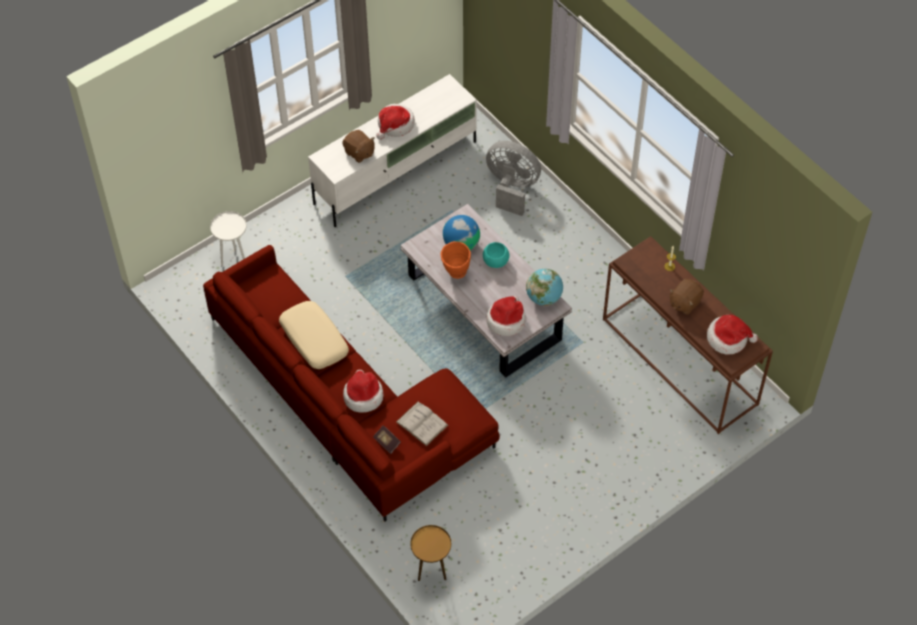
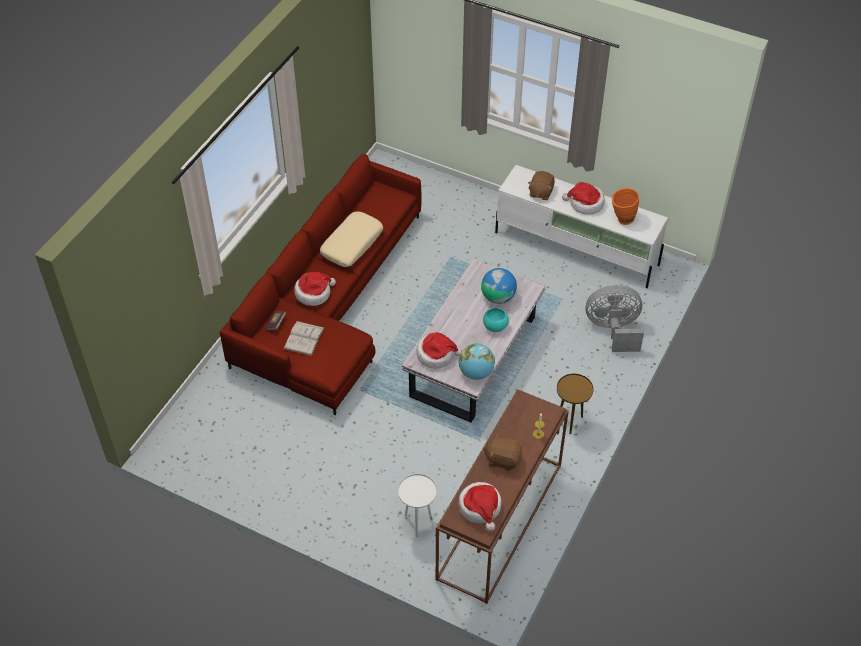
camera: 65 degrees right, 5 degrees down
white side table [210,211,247,266] -> white side table moved to [398,474,437,536]
brown side table [410,525,451,581] -> brown side table moved to [557,374,594,434]
orange vase [441,241,471,279] -> orange vase moved to [612,188,639,225]
grey fan [486,141,541,216] -> grey fan turned 90 degrees counterclockwise [586,285,644,352]

